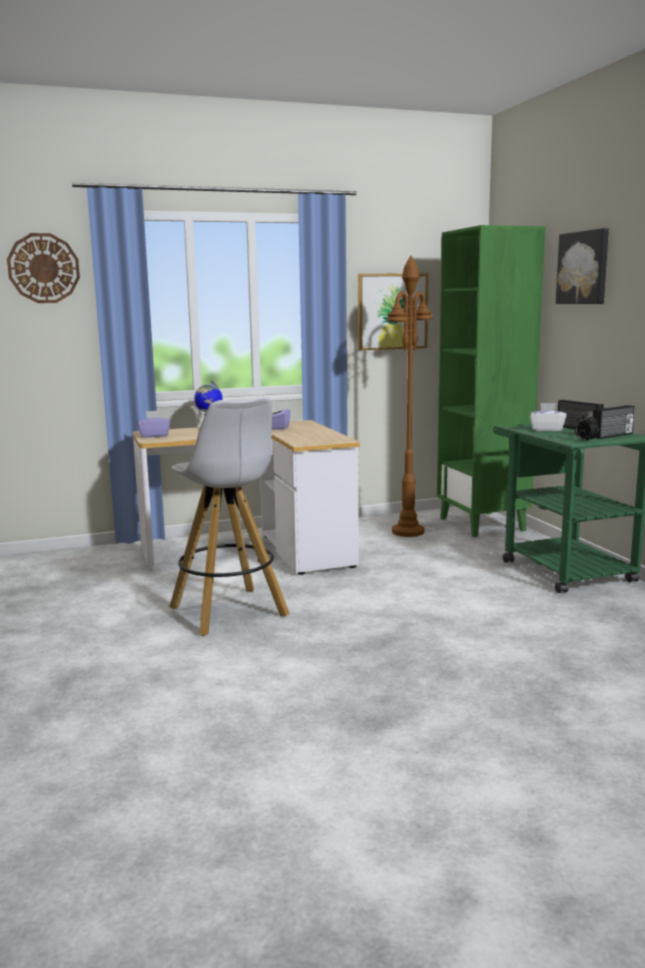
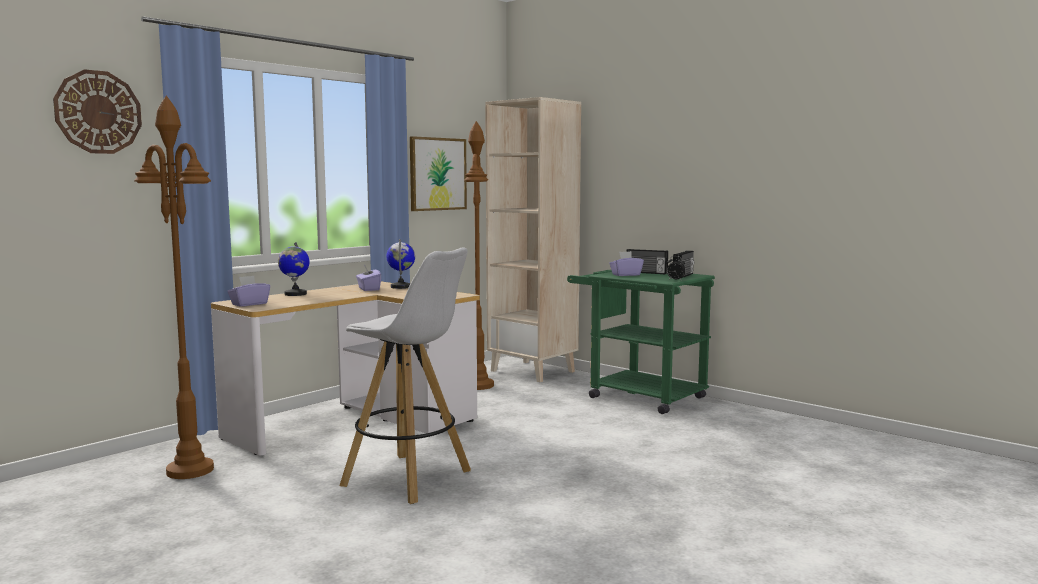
camera: 30 degrees left, 5 degrees down
green bookcase [437,225,545,537] -> beige bookcase [485,97,581,382]
white tissue box [529,403,567,431] -> purple tissue box [609,251,644,276]
picture [556,228,609,304] -> none
none -> brown floor lamp [134,95,214,479]
none -> globe [386,239,415,289]

